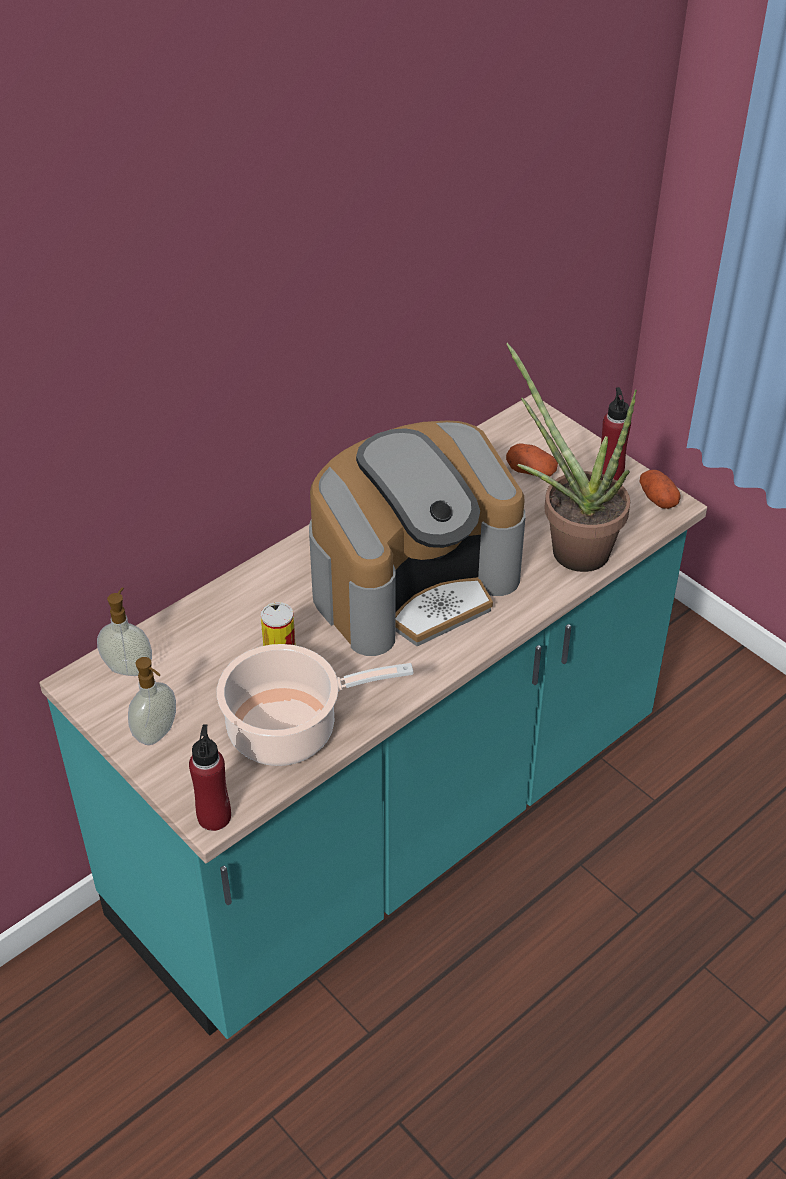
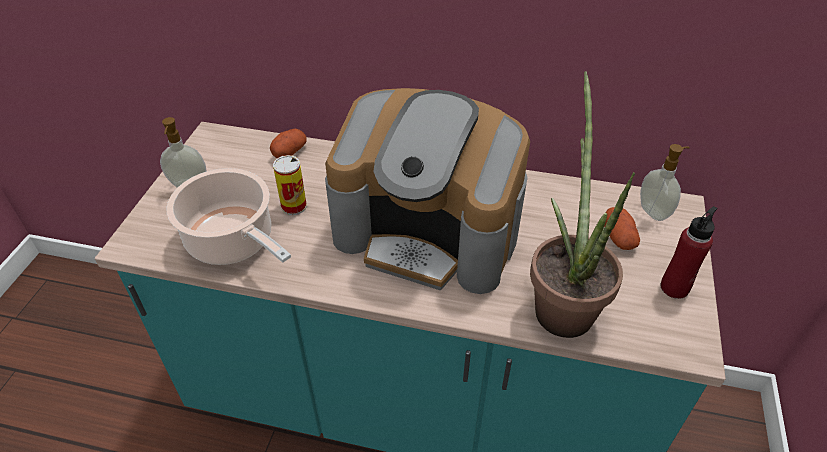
camera: 55 degrees right, 0 degrees up
soap dispenser [97,588,152,676] -> soap dispenser moved to [640,144,690,221]
red bottle [189,724,231,831] -> none
potato [640,470,681,509] -> potato moved to [270,129,307,158]

